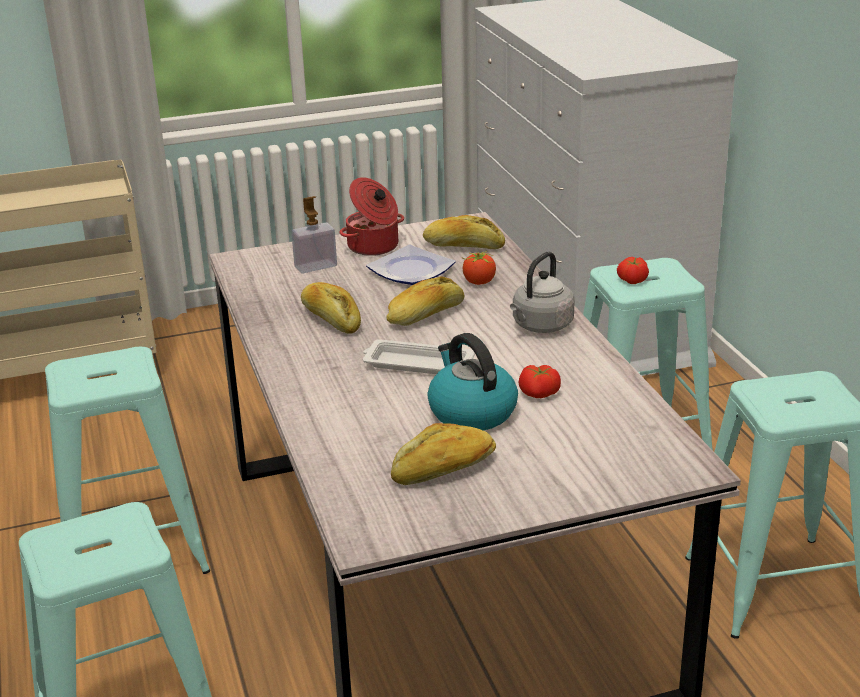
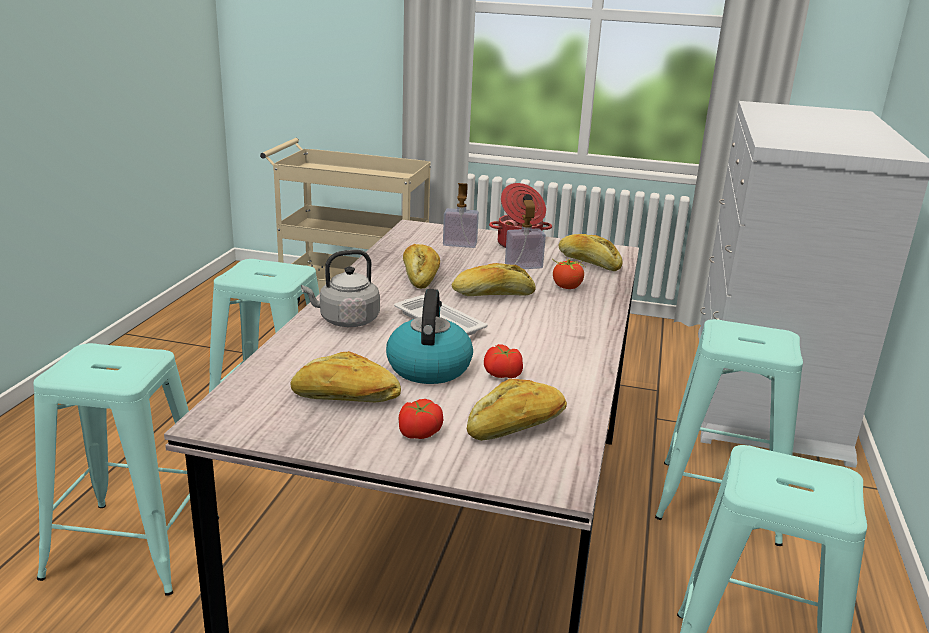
camera: 30 degrees right, 5 degrees down
plate [366,245,456,285] -> soap dispenser [505,200,546,269]
grey kettle [510,252,575,333] -> grey kettle moved to [301,250,380,327]
tomato [617,257,649,284] -> tomato moved to [398,399,444,439]
none -> bread [467,379,567,441]

